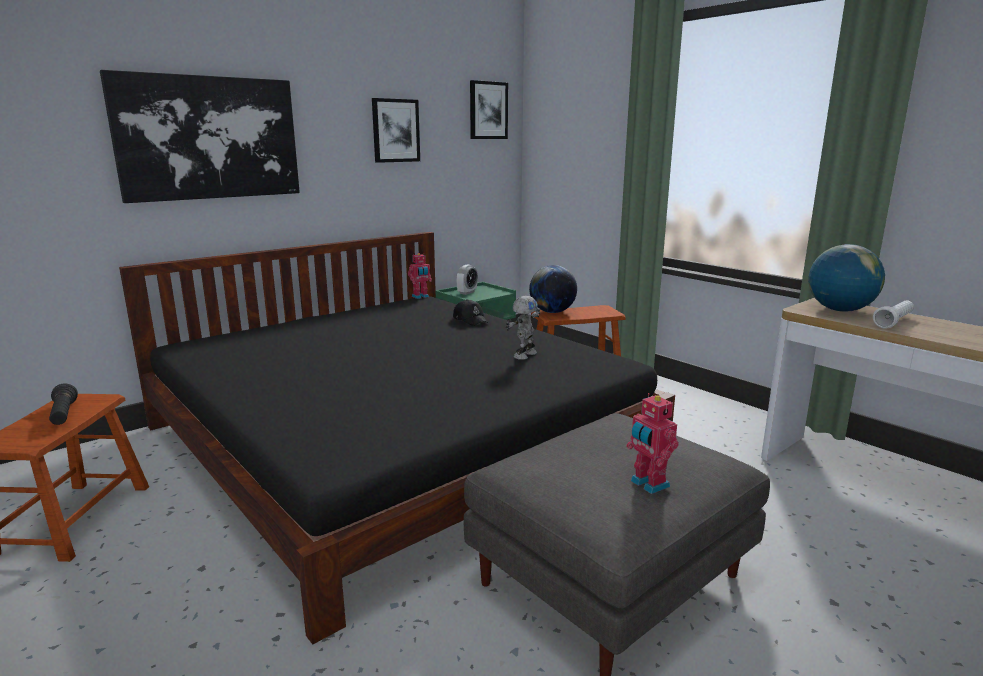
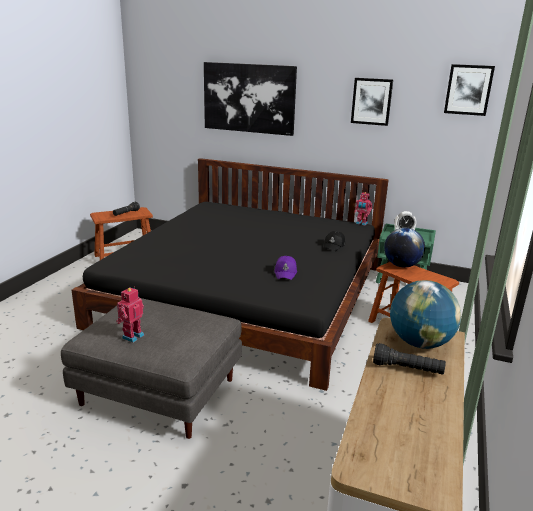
camera: 60 degrees right, 5 degrees up
toy robot [506,296,540,360] -> purple cap [274,256,297,280]
white flashlight [873,301,914,329] -> black flashlight [373,343,446,375]

